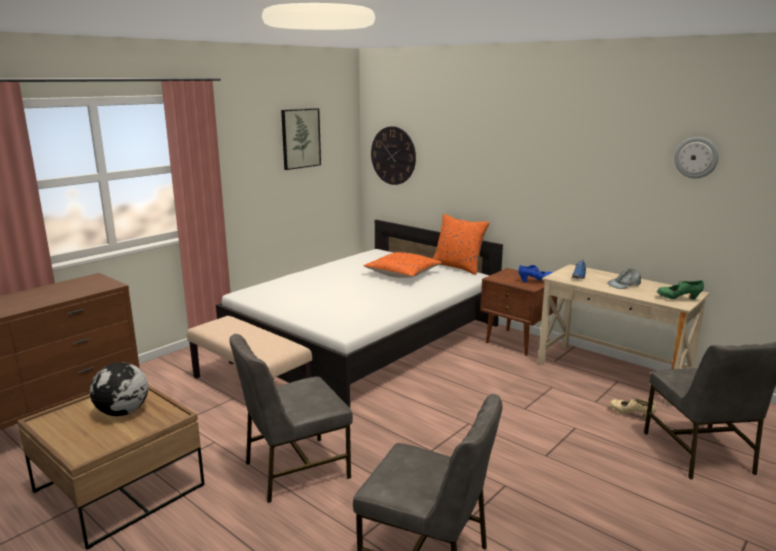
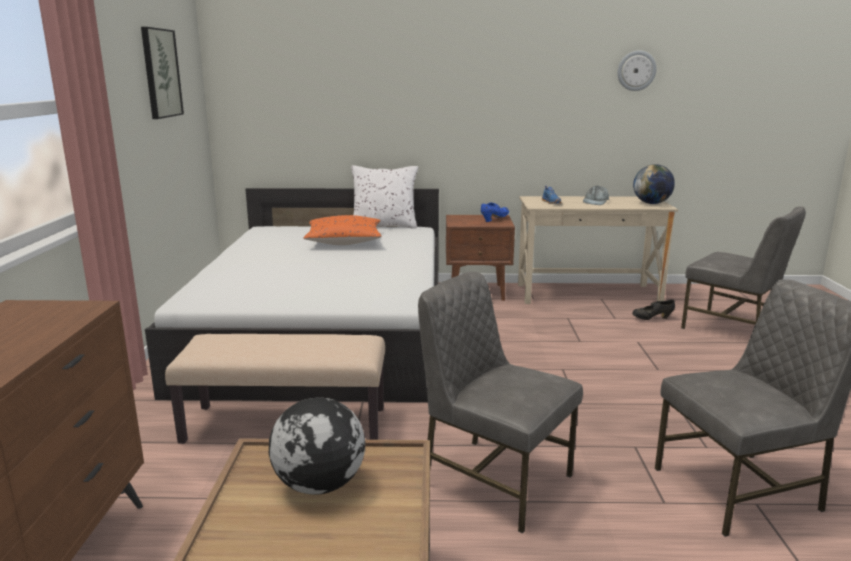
camera: 40 degrees left, 0 degrees up
grey chair [229,334,353,503] -> grey chair turned 105 degrees clockwise [418,272,583,533]
wall clock [371,126,416,185] -> none
orange pillow [433,214,489,275] -> white pillow [351,165,418,228]
beige shoe [609,398,656,419] -> black shoe [632,300,675,320]
green shoe [657,280,704,300] -> globe [633,164,675,204]

